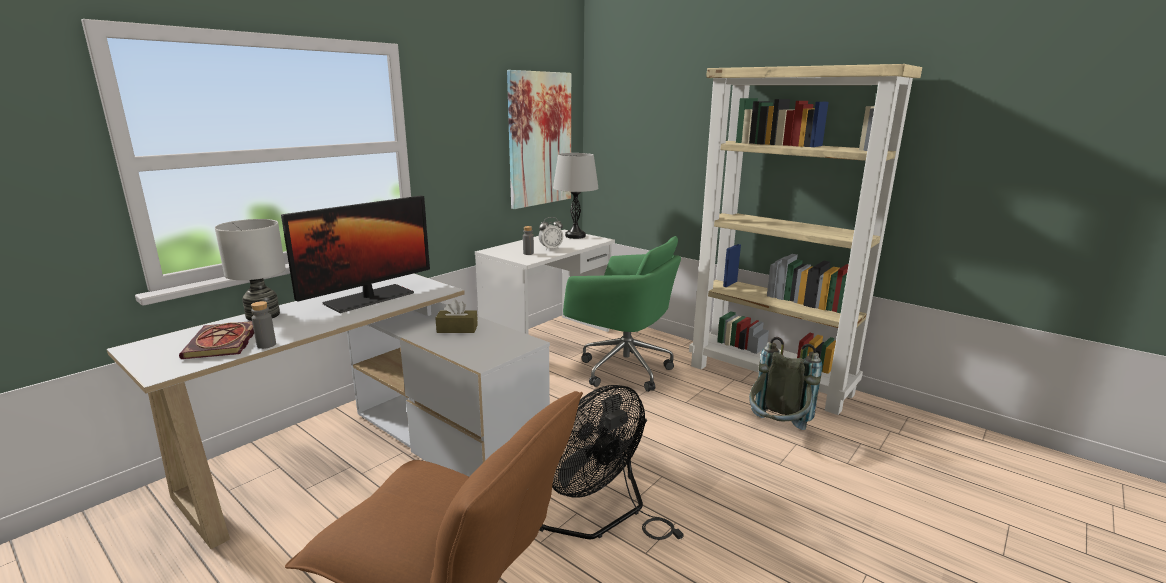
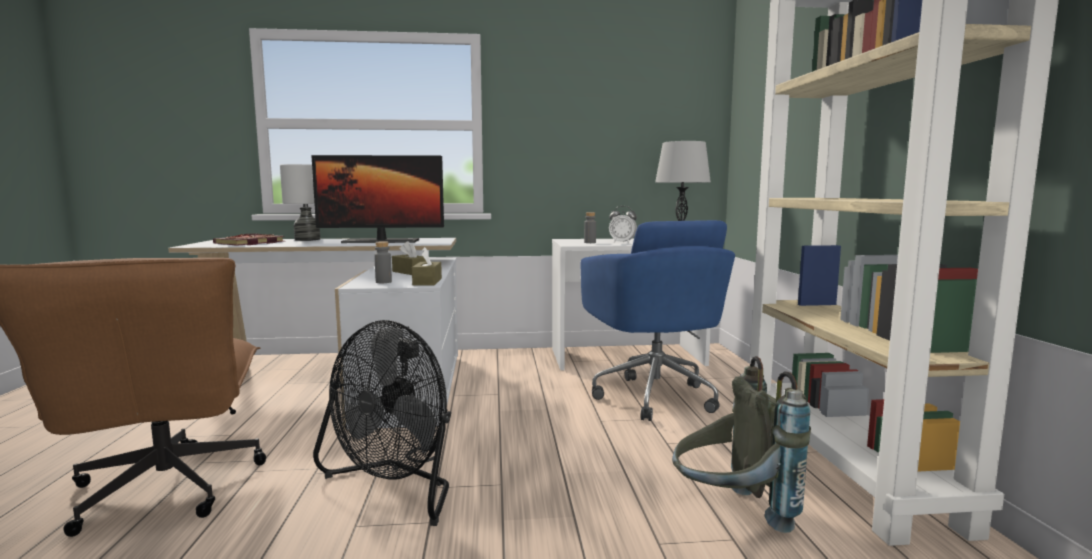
camera: 45 degrees right, 10 degrees down
grey bottle [251,301,276,349] -> grey bottle moved to [374,241,392,283]
picture [507,70,571,209] -> none
black fan [539,385,684,540] -> black fan turned 150 degrees counterclockwise [313,320,451,526]
green office chair [563,236,681,392] -> blue office chair [581,220,735,421]
none -> brown tissue box [412,247,442,286]

